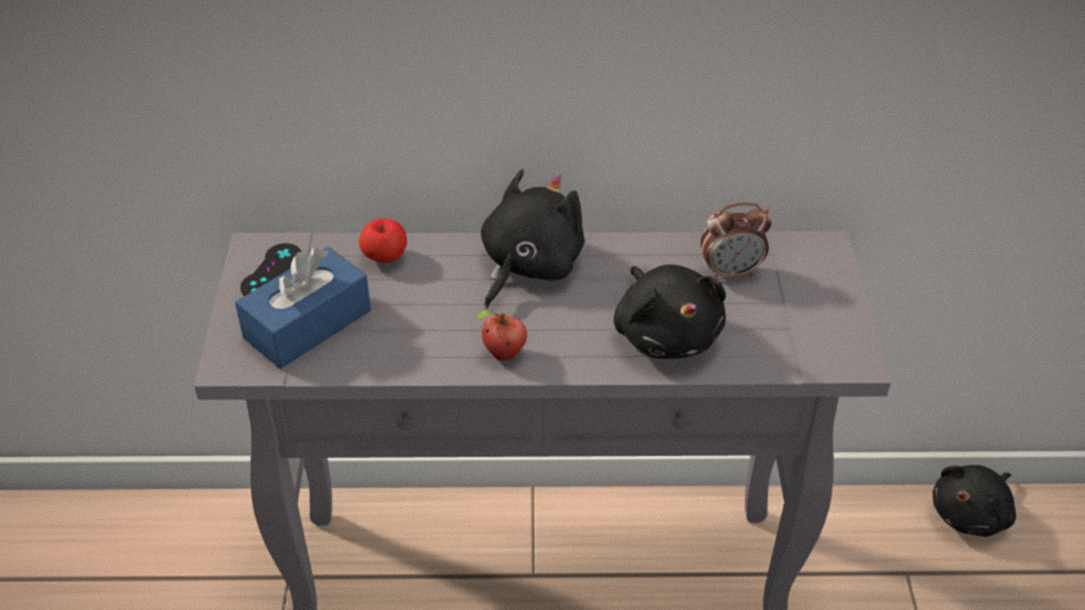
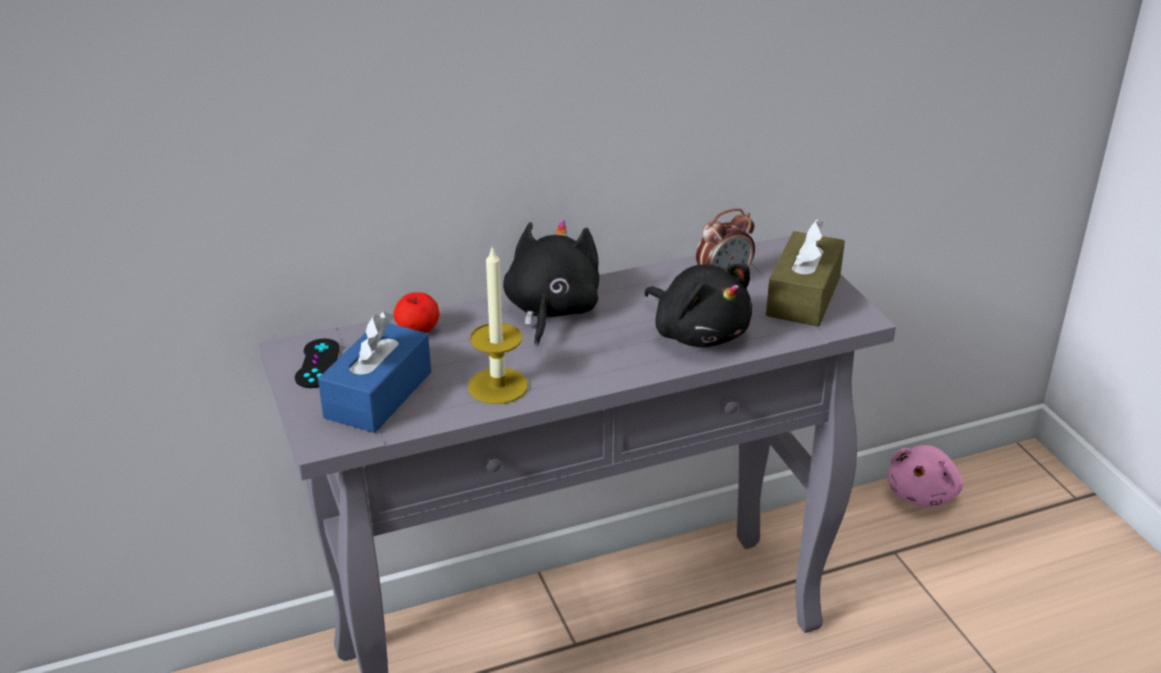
camera: 20 degrees left, 10 degrees down
apple [476,310,527,361] -> none
black plush toy [933,465,1016,537] -> pink plush toy [888,445,963,507]
none -> candle [468,245,528,404]
none -> brown tissue box [766,219,845,327]

